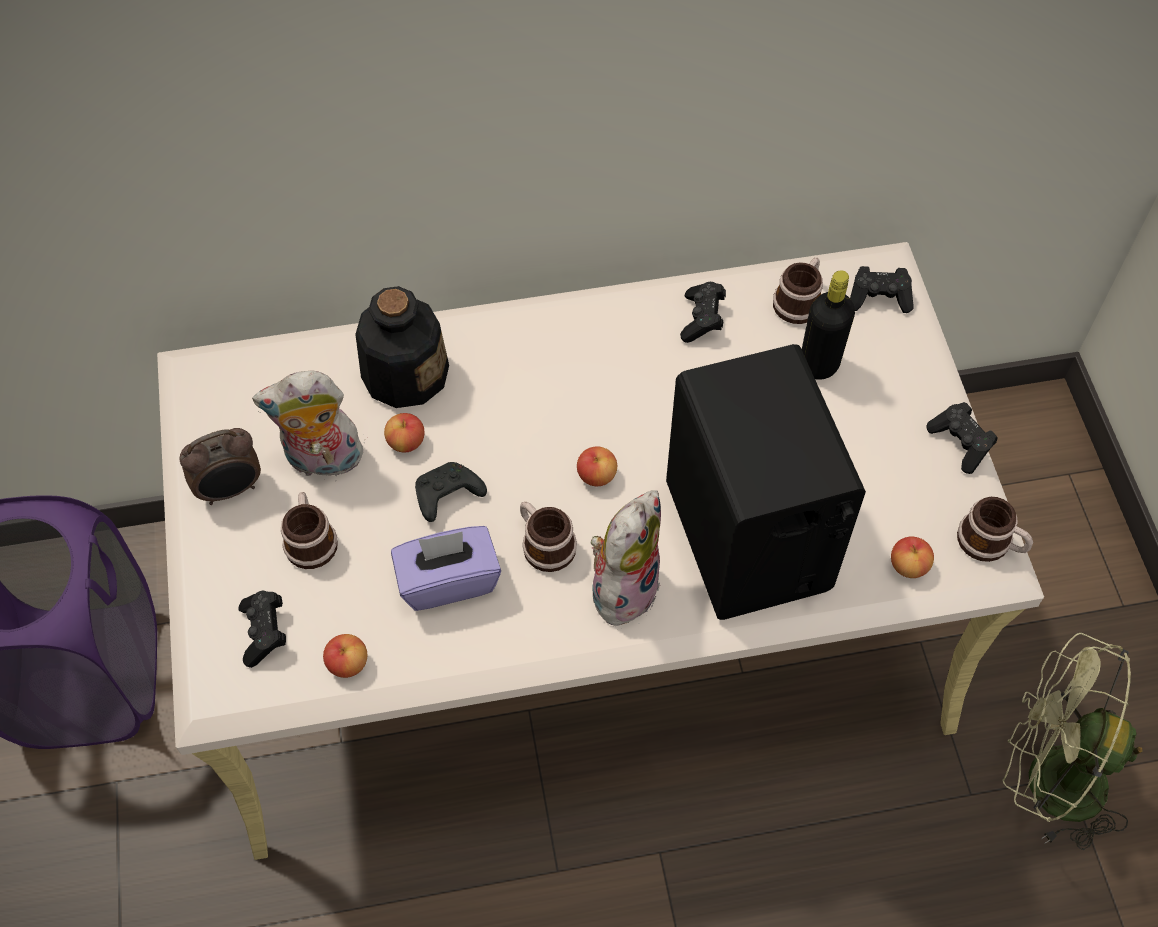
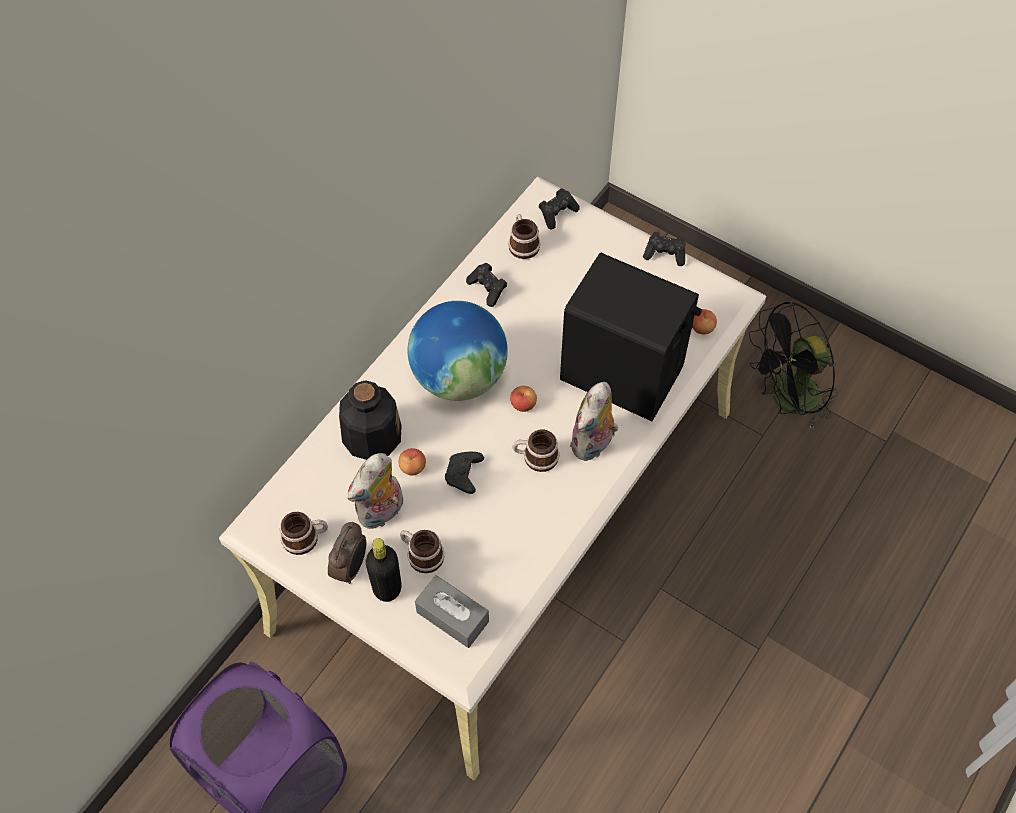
camera: 45 degrees left, 0 degrees up
black game controller [238,591,286,668] -> grey tissue box [415,575,489,648]
apple [323,634,367,678] -> none
purple tissue box [391,526,501,611] -> none
plush toy [591,490,661,626] -> plush toy turned 135 degrees counterclockwise [570,382,618,461]
black bottle [802,270,855,380] -> black bottle moved to [366,538,402,602]
mug [957,497,1033,562] -> mug moved to [280,512,328,555]
green fan [1003,633,1143,850] -> black fan [749,301,837,429]
none -> globe [407,301,508,401]

